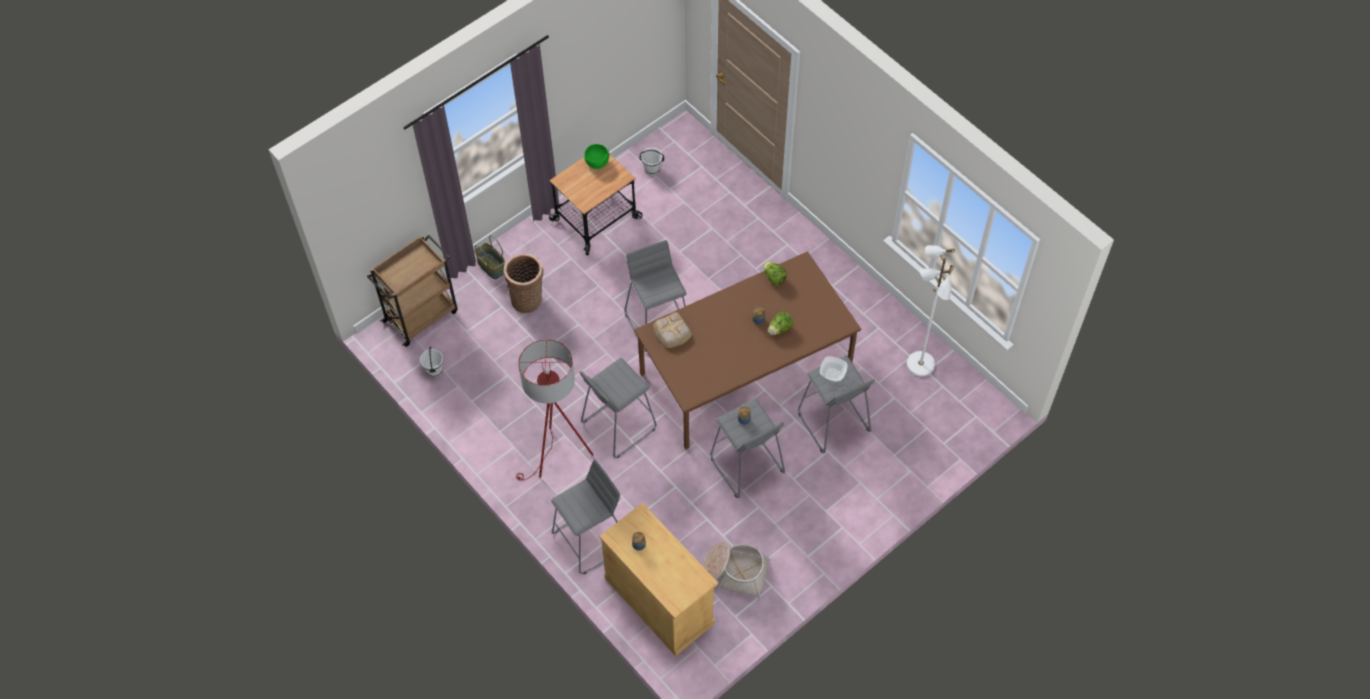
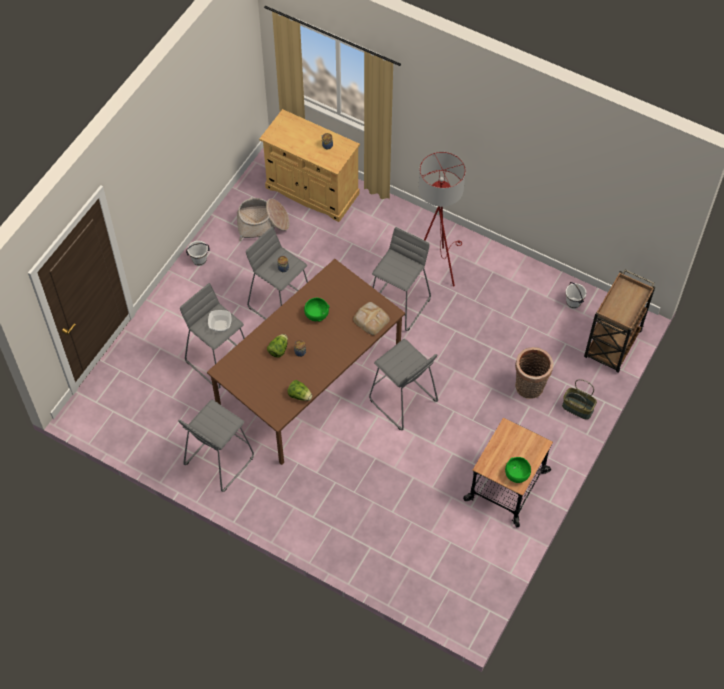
camera: 160 degrees right, 0 degrees up
grey stool [551,459,620,574] -> grey stool moved to [178,400,254,492]
white bucket [640,148,664,175] -> white bucket moved to [186,241,210,266]
white floor lamp [907,245,955,377] -> none
none -> green bowl [304,298,330,321]

